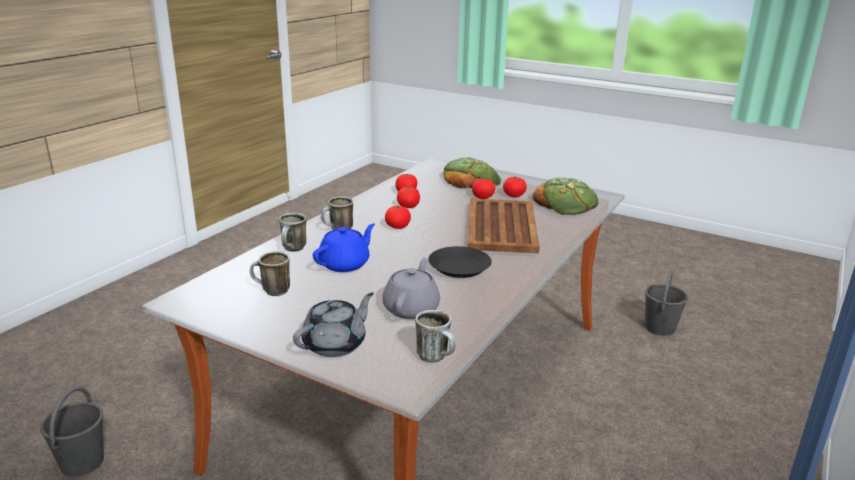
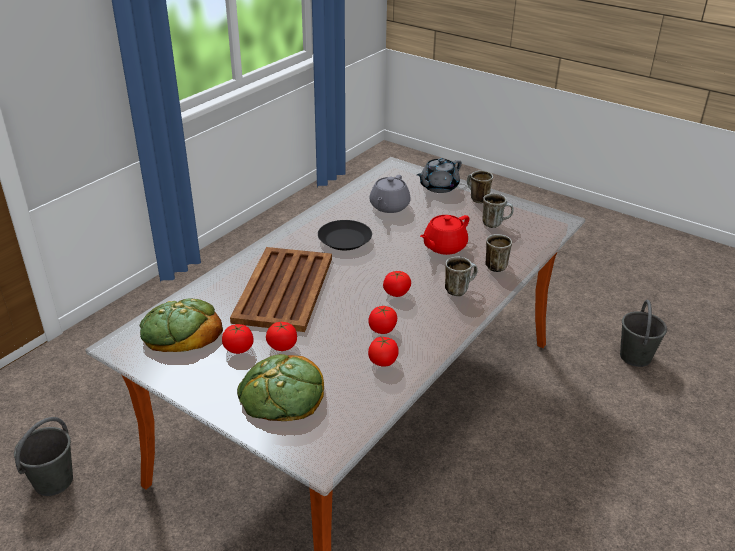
camera: 175 degrees left, 10 degrees up
blue teapot [313,223,375,272] -> red teapot [420,215,469,255]
mug [415,310,456,362] -> mug moved to [467,171,493,203]

